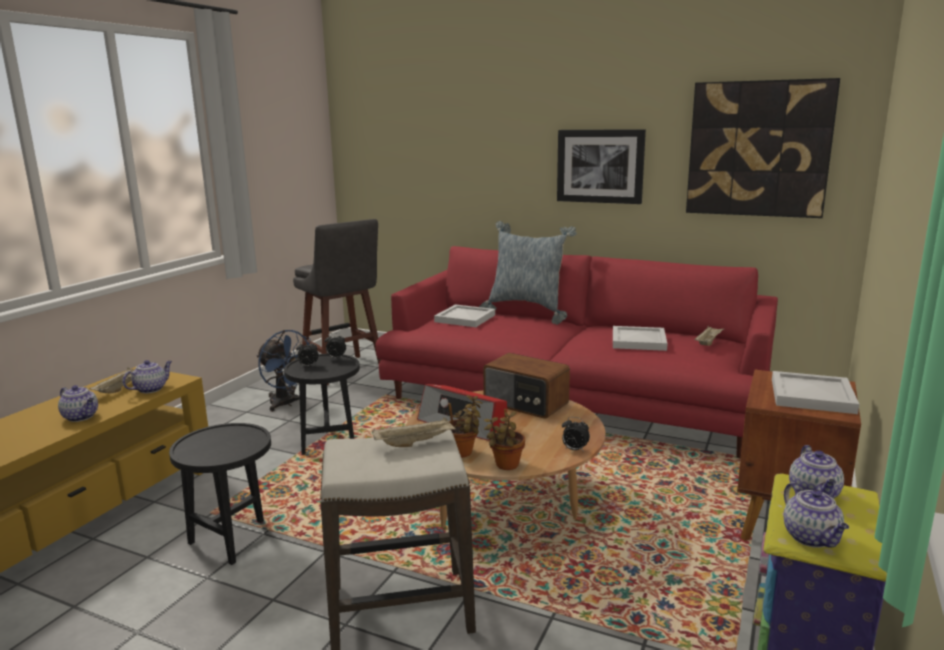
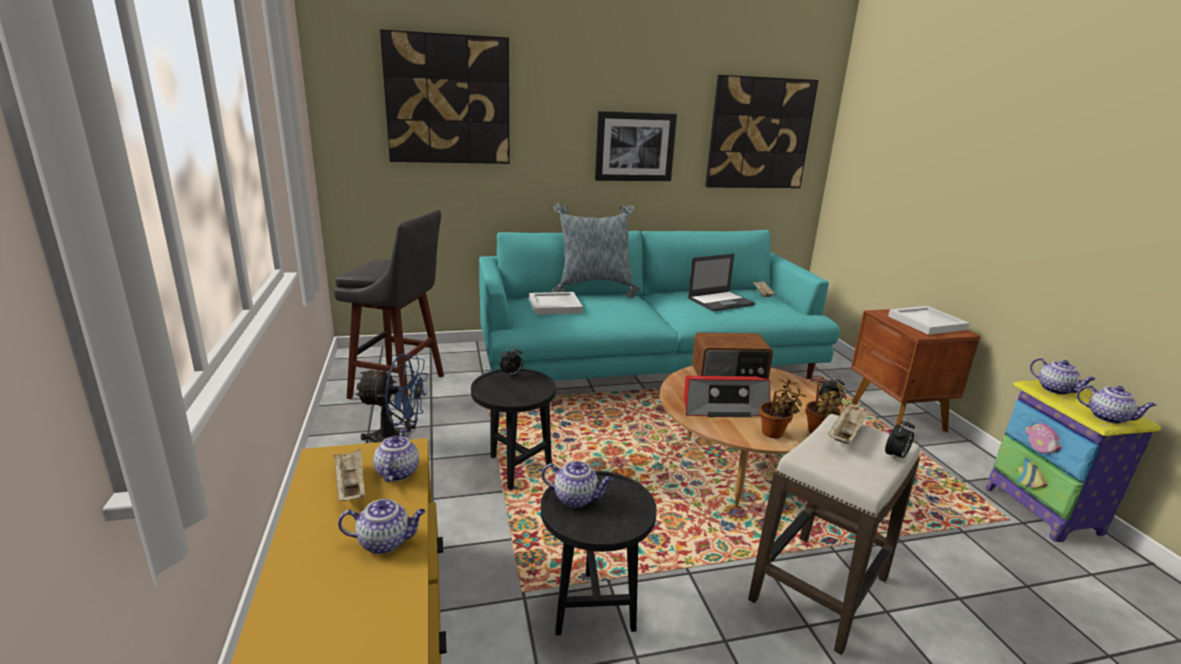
camera: 40 degrees left, 5 degrees up
alarm clock [296,340,319,366] -> alarm clock moved to [885,418,915,461]
red sofa [376,246,778,458] -> turquoise sofa [479,230,840,381]
white tray [613,326,667,351] -> laptop [688,254,755,312]
none -> picture [380,29,509,164]
none -> teapot [542,461,613,507]

